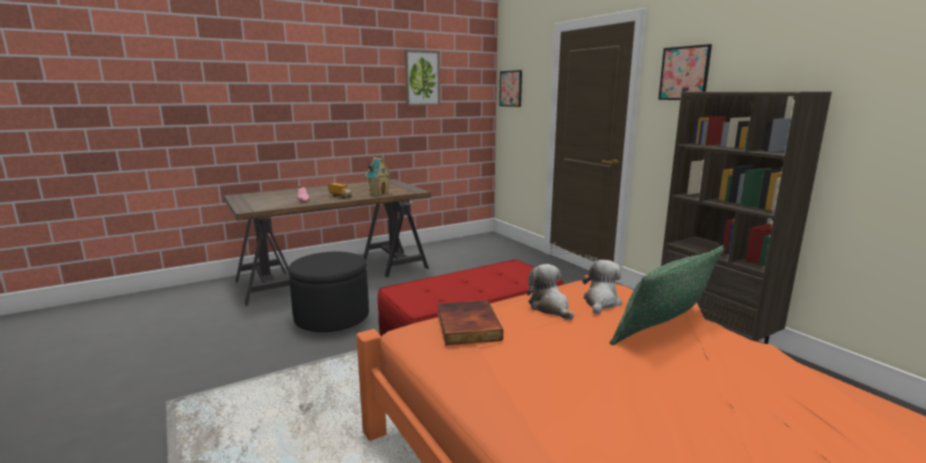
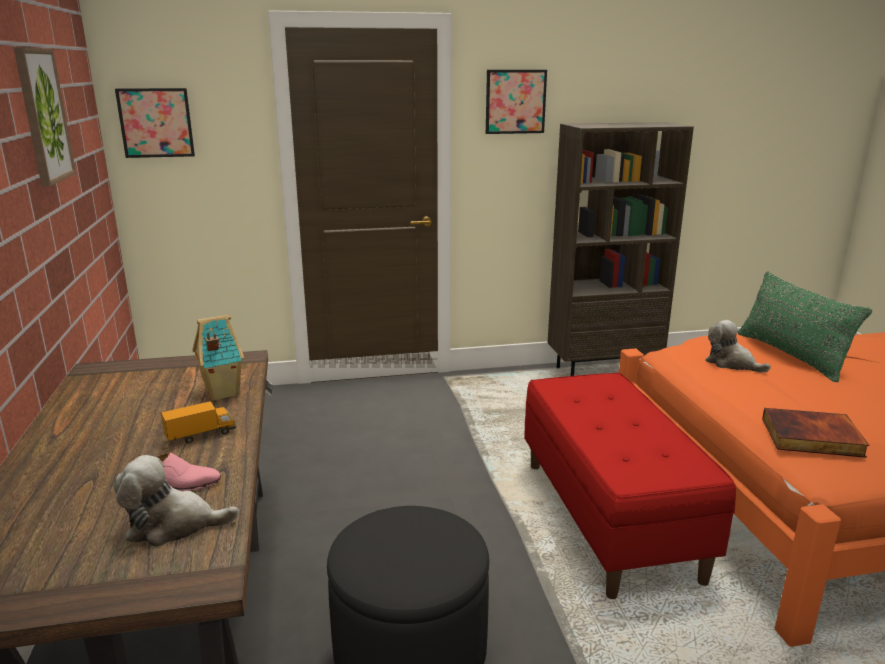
camera: 70 degrees left, 5 degrees up
plush toy [527,264,574,320] -> plush toy moved to [114,455,239,547]

